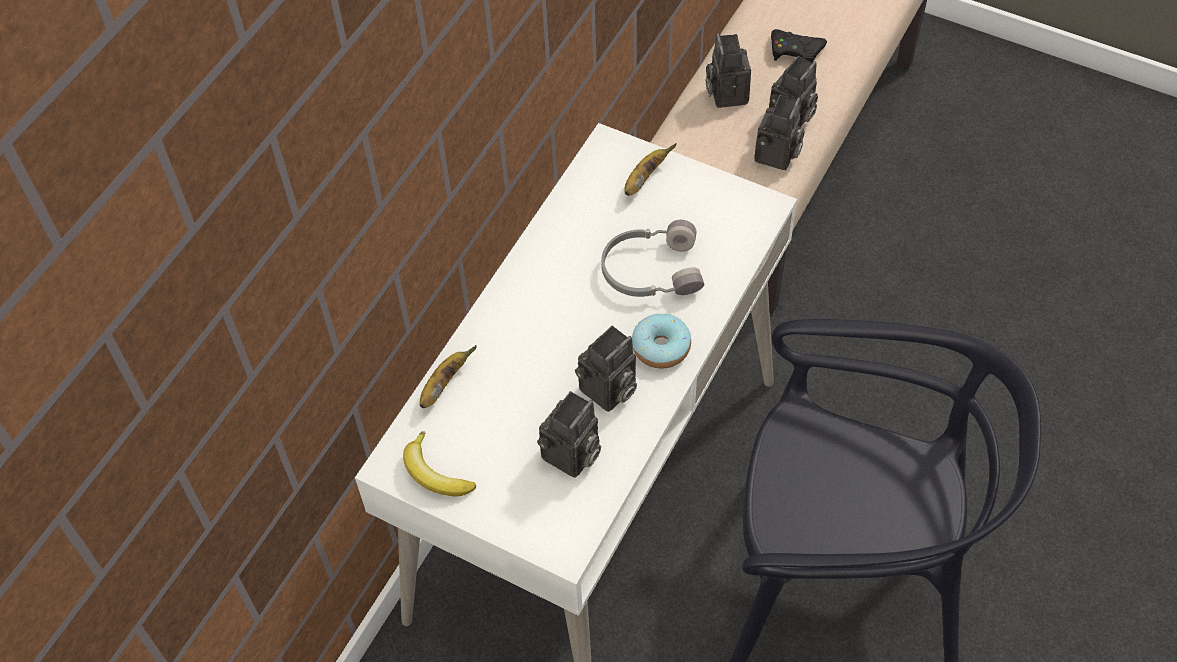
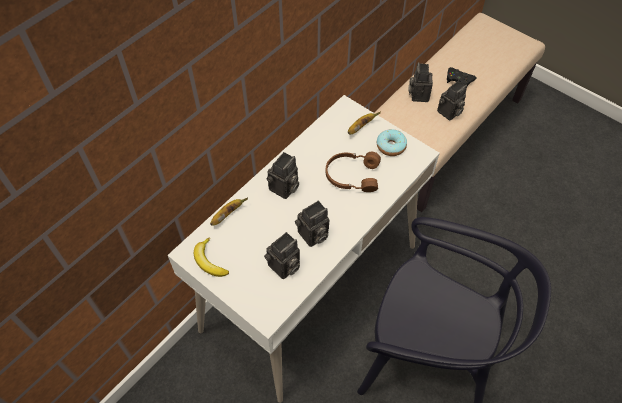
camera: 10 degrees right, 0 degrees up
grey headphones [601,220,704,297] -> brown headphones [325,152,381,192]
donut [632,314,691,368] -> donut moved to [377,129,407,156]
camera [754,95,805,170] -> camera moved to [266,152,299,199]

